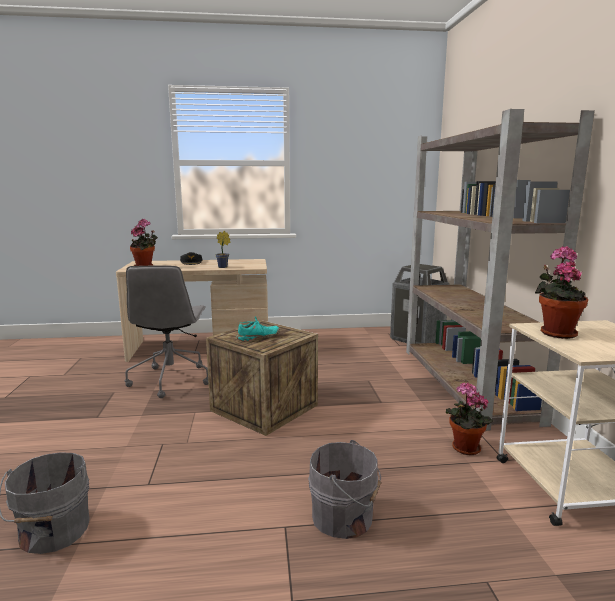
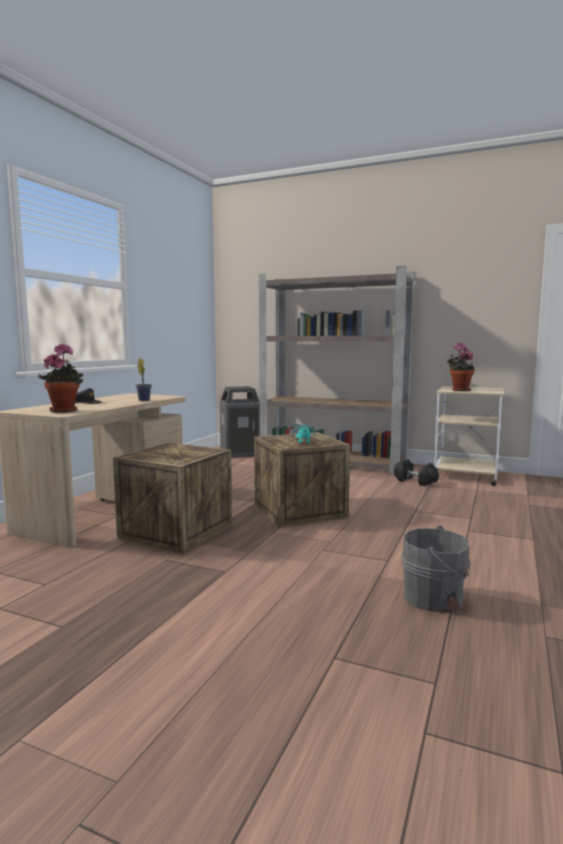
camera: 60 degrees left, 5 degrees down
grey office chair [125,265,208,398] -> crate [113,443,232,554]
grey bucket [308,440,381,539] -> none
potted plant [446,382,493,455] -> black dumbbell [394,459,439,486]

